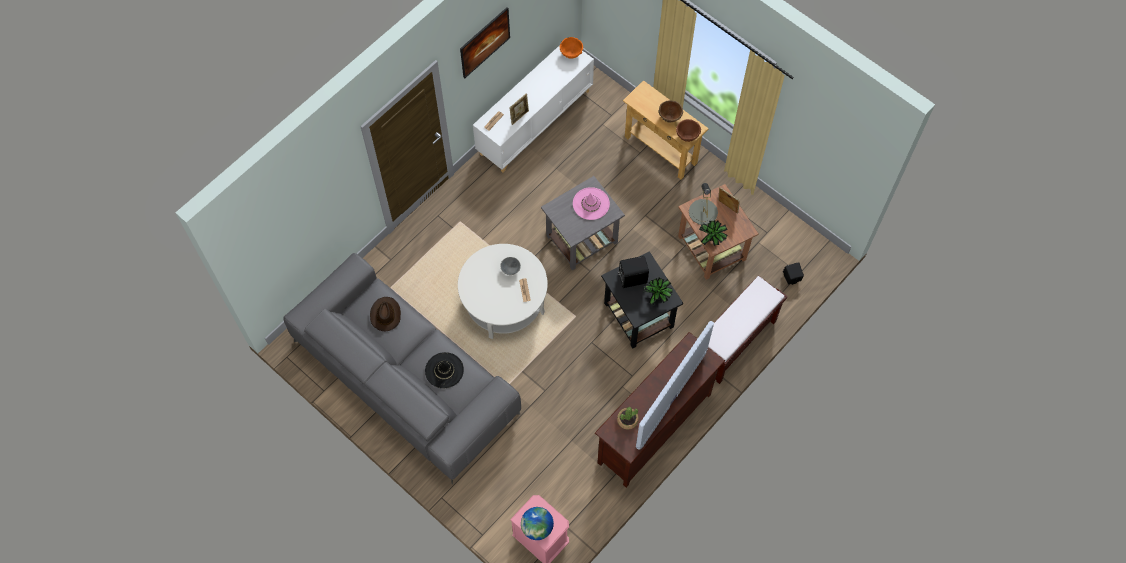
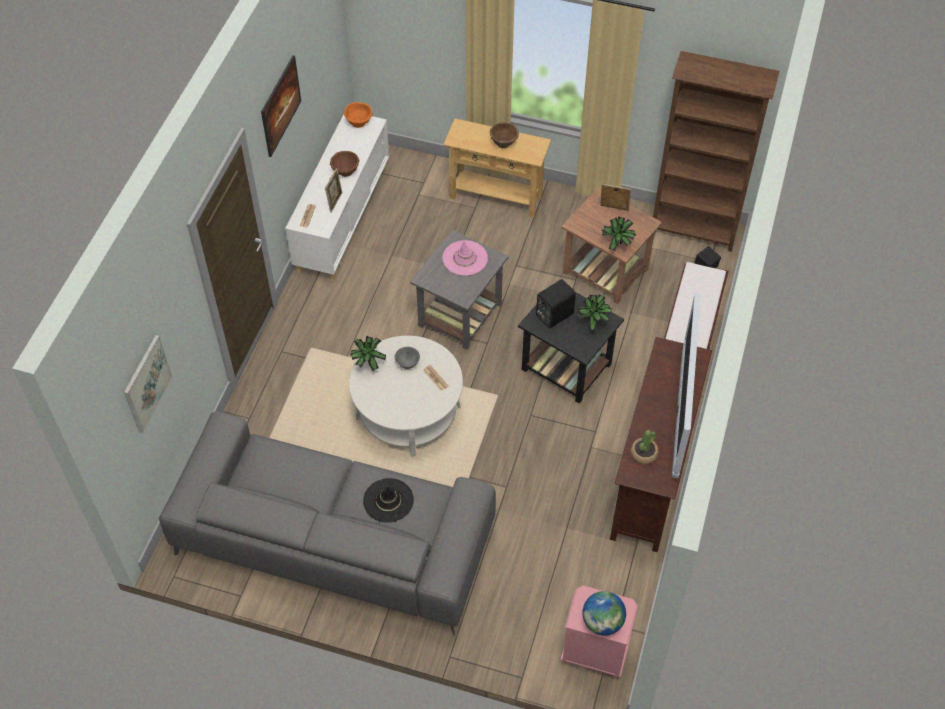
camera: 25 degrees left, 10 degrees down
brown hat [370,297,401,331] -> none
brown bowl [676,119,701,142] -> brown bowl moved to [330,151,360,177]
grey table lamp [689,183,718,225] -> none
none -> picture [124,335,173,433]
none -> potted plant [350,336,386,371]
none -> brown bookcase [653,51,779,252]

